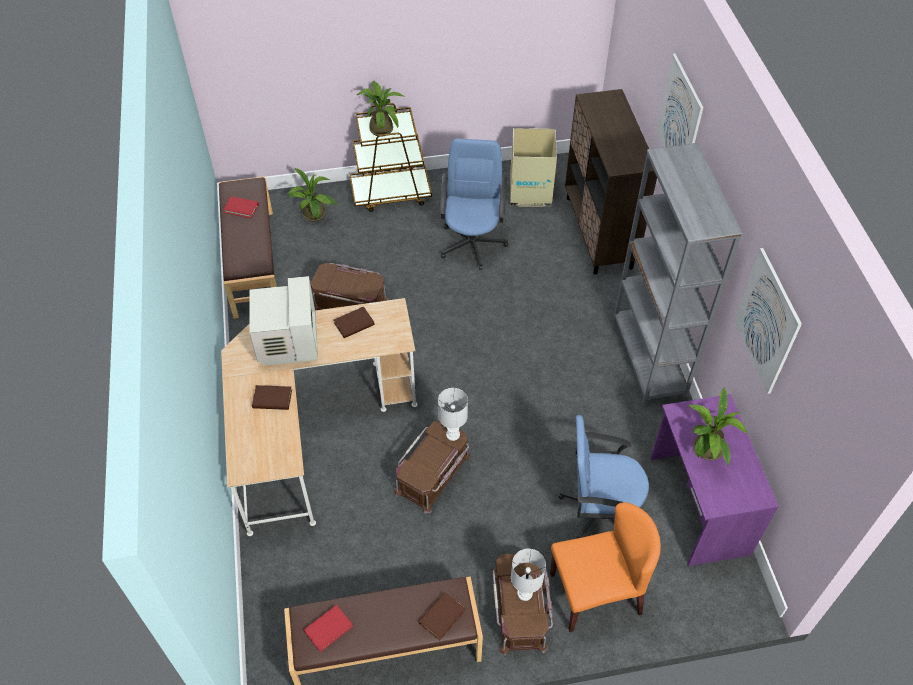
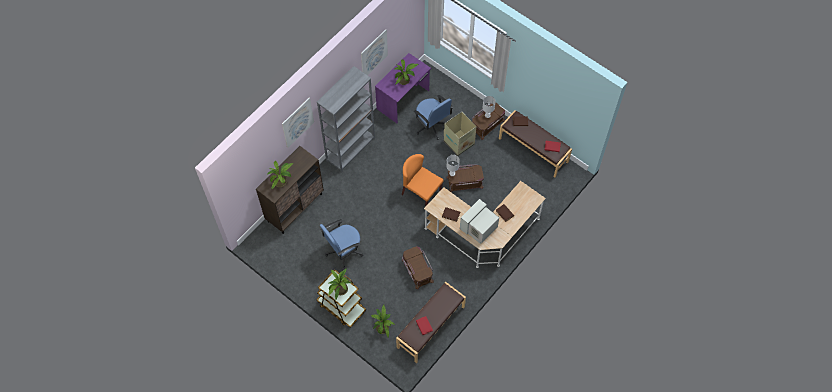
camera: 130 degrees left, 10 degrees up
cardboard box [510,128,557,207] -> cardboard box moved to [444,112,476,156]
orange chair [550,502,661,632] -> orange chair moved to [402,154,444,207]
none -> potted plant [267,161,294,189]

